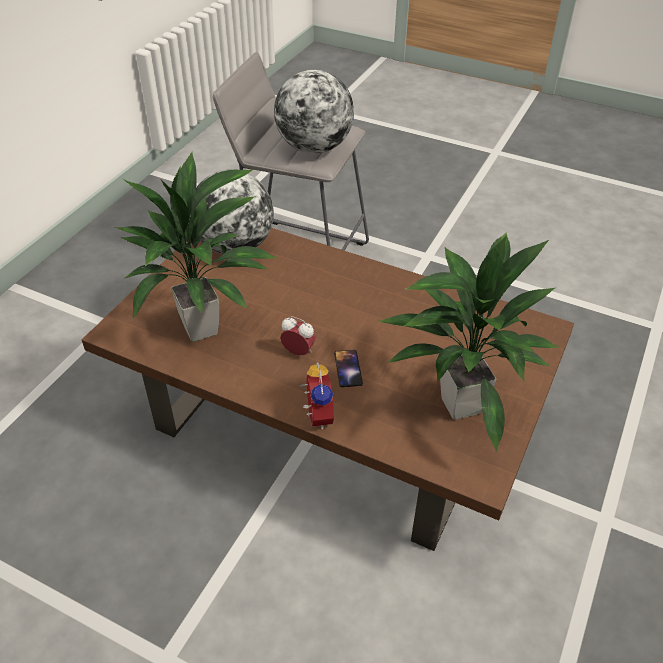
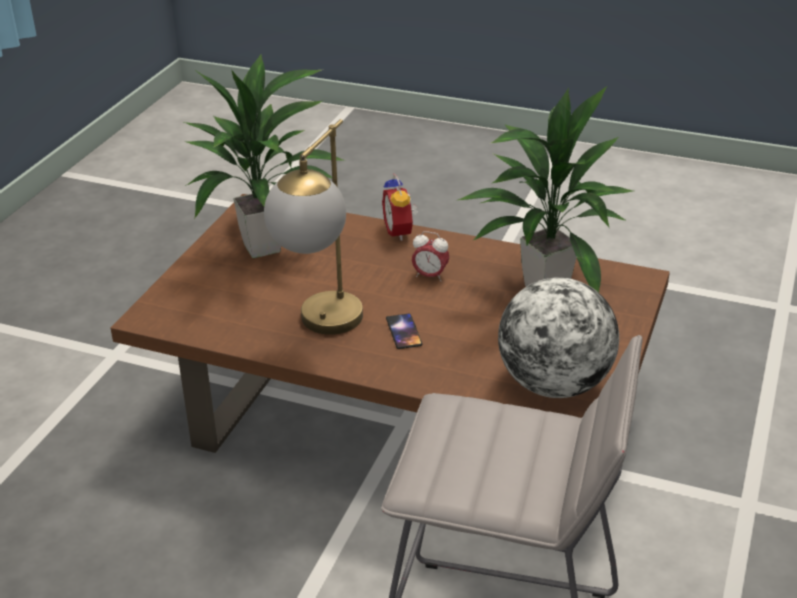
camera: 175 degrees right, 10 degrees down
globe [274,70,354,154] -> none
phone [334,350,363,387] -> phone moved to [386,314,422,349]
none -> table lamp [264,119,363,335]

